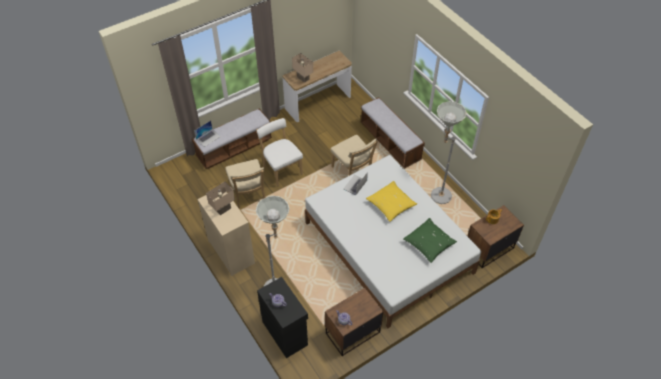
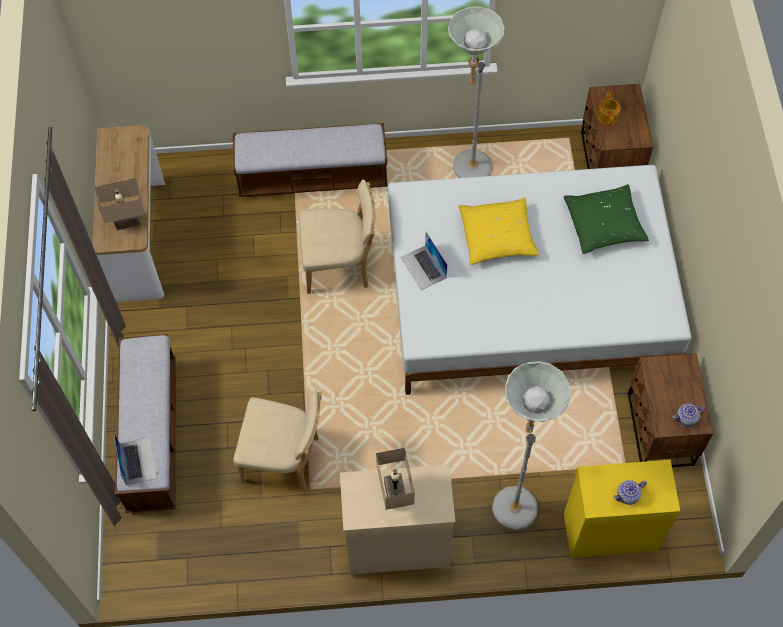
camera: 60 degrees left, 10 degrees up
white chair [256,118,303,187] -> none
black cabinet [257,277,308,358] -> yellow cabinet [564,460,680,558]

